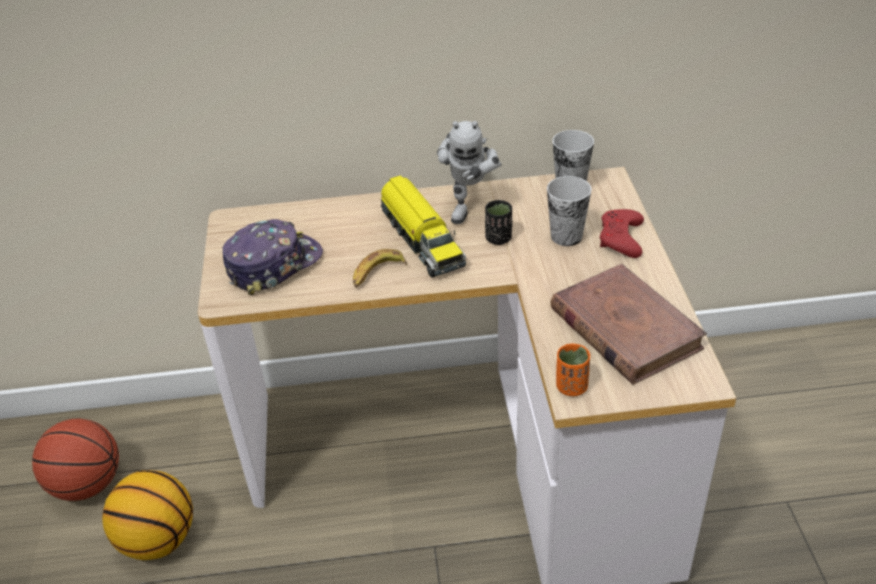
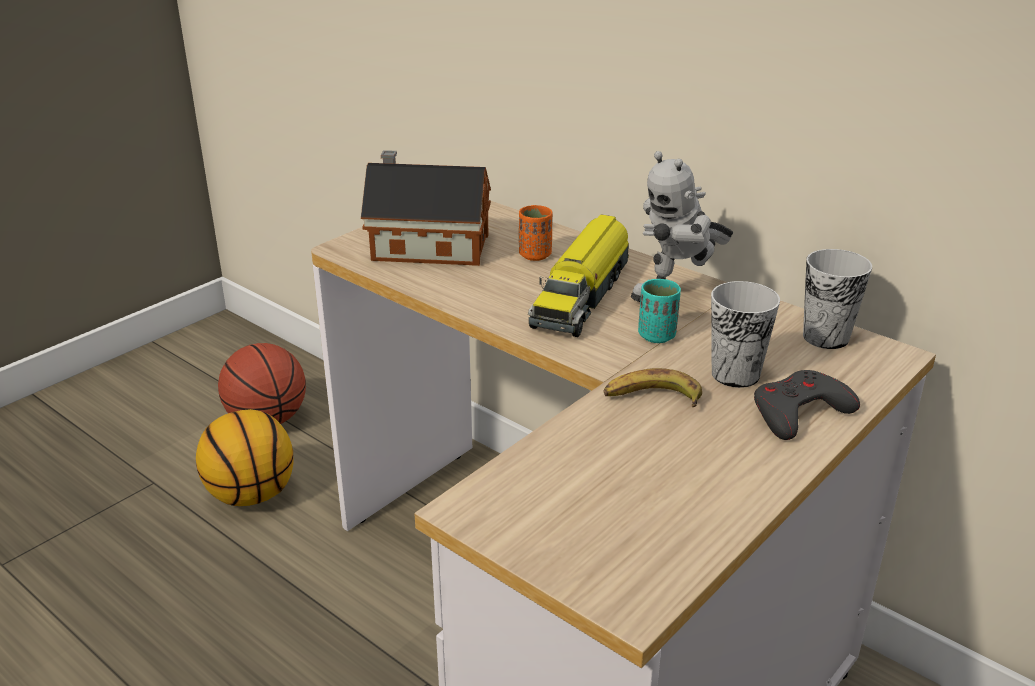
camera: 45 degrees right, 10 degrees down
cap [223,219,323,296] -> toy house [361,150,491,266]
banana [353,249,407,288] -> banana moved to [604,368,702,407]
black cup [485,200,512,245] -> turquoise cup [638,279,681,343]
brown book [551,264,707,385] -> none
orange cup [556,343,590,396] -> orange cup moved to [519,205,553,261]
red game controller [600,209,644,258] -> grey game controller [754,370,860,440]

